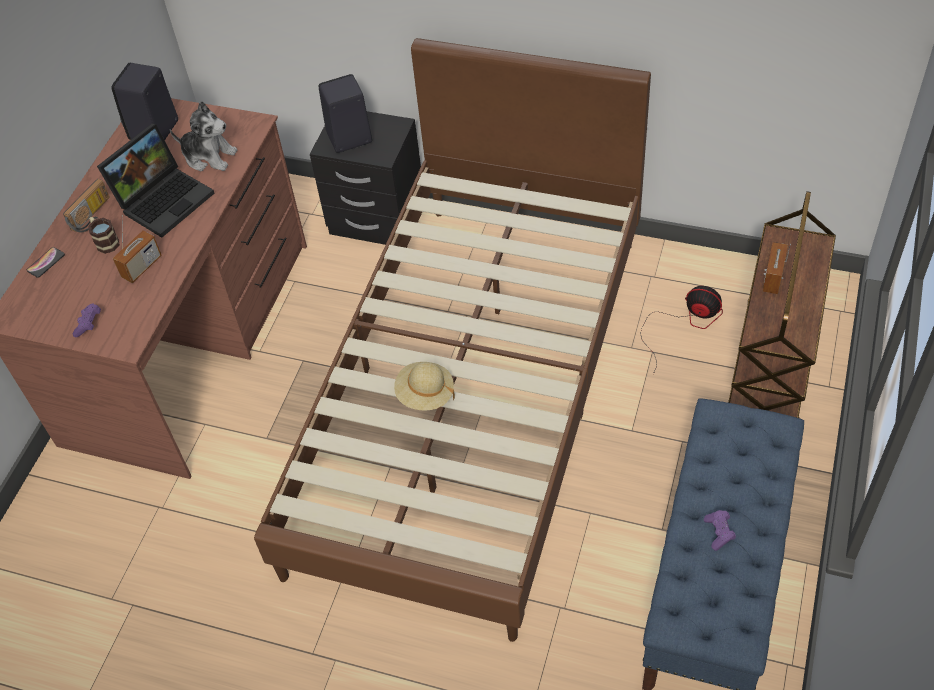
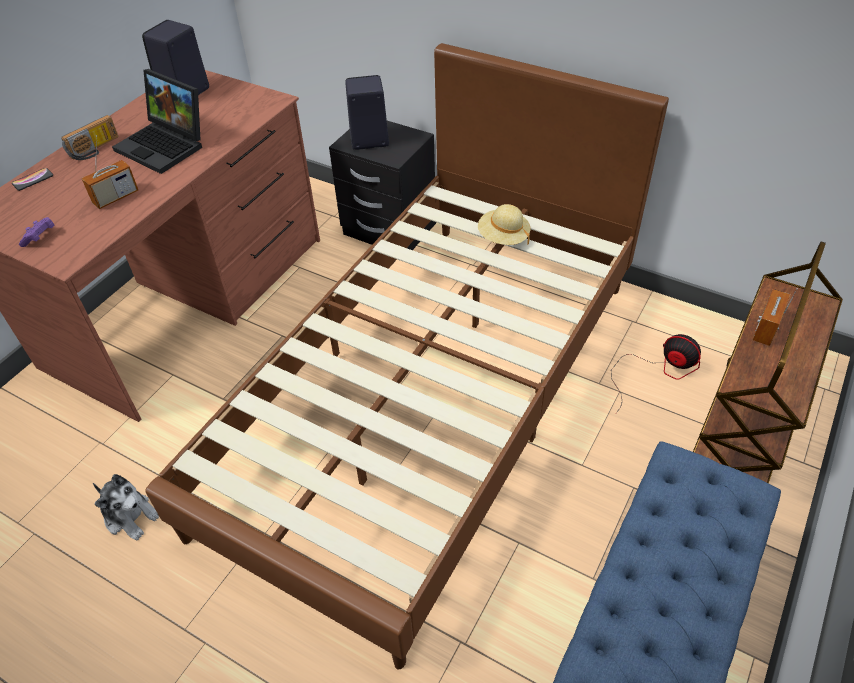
camera: 10 degrees right, 5 degrees down
mug [88,217,120,254] -> none
laptop [97,123,215,238] -> laptop turned 75 degrees clockwise [112,69,202,174]
plush toy [170,101,238,171] -> plush toy moved to [93,474,159,541]
beige hat [394,362,455,410] -> beige hat moved to [478,204,530,245]
purple game controller [704,510,736,551] -> none

